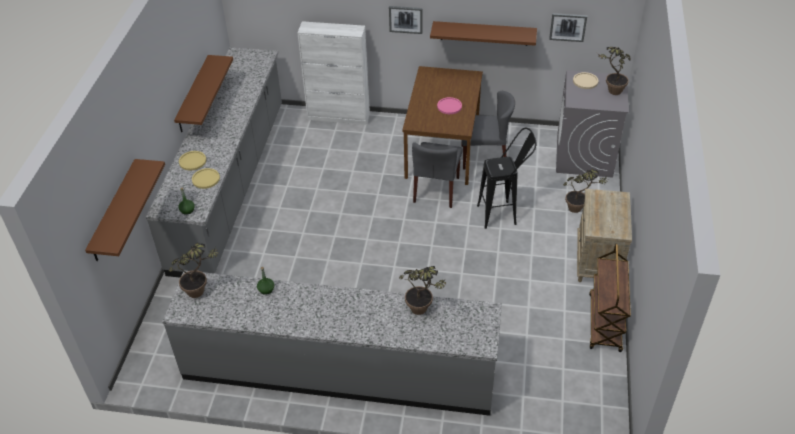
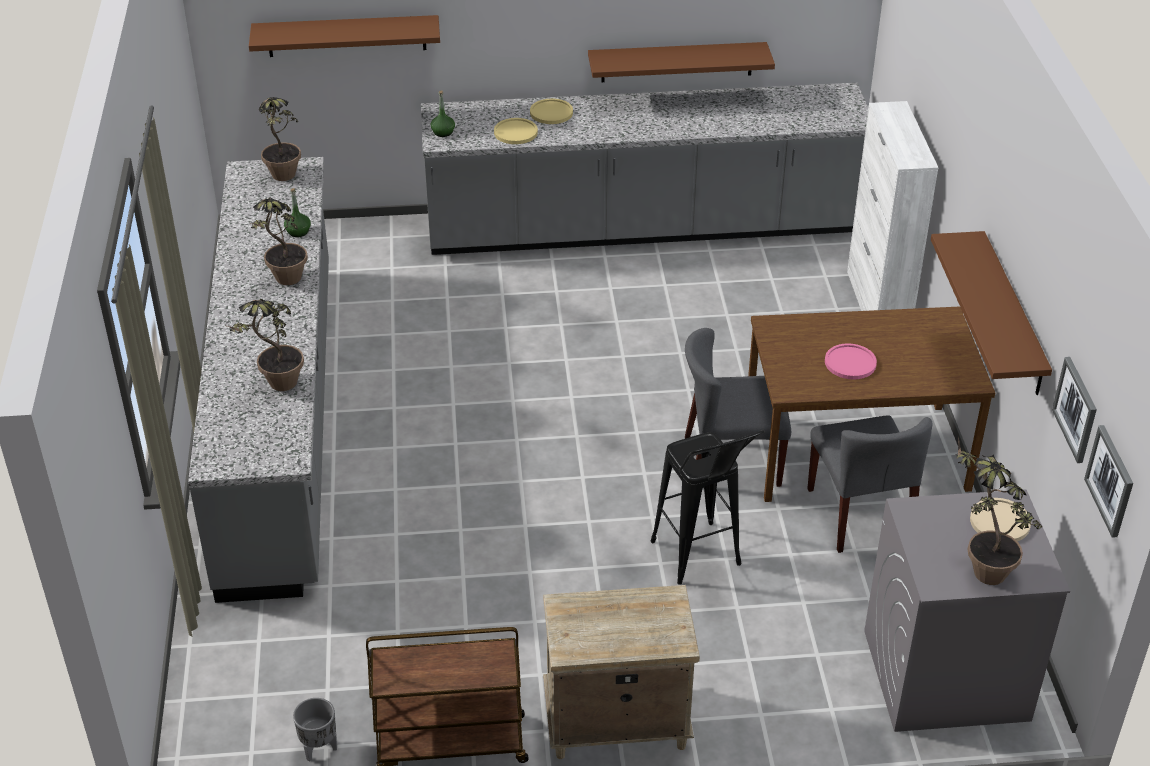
camera: 75 degrees right, 5 degrees down
picture [389,6,422,34] -> picture moved to [1084,425,1133,538]
potted plant [563,169,607,213] -> potted plant moved to [251,197,308,285]
none -> grey planter [293,698,337,761]

